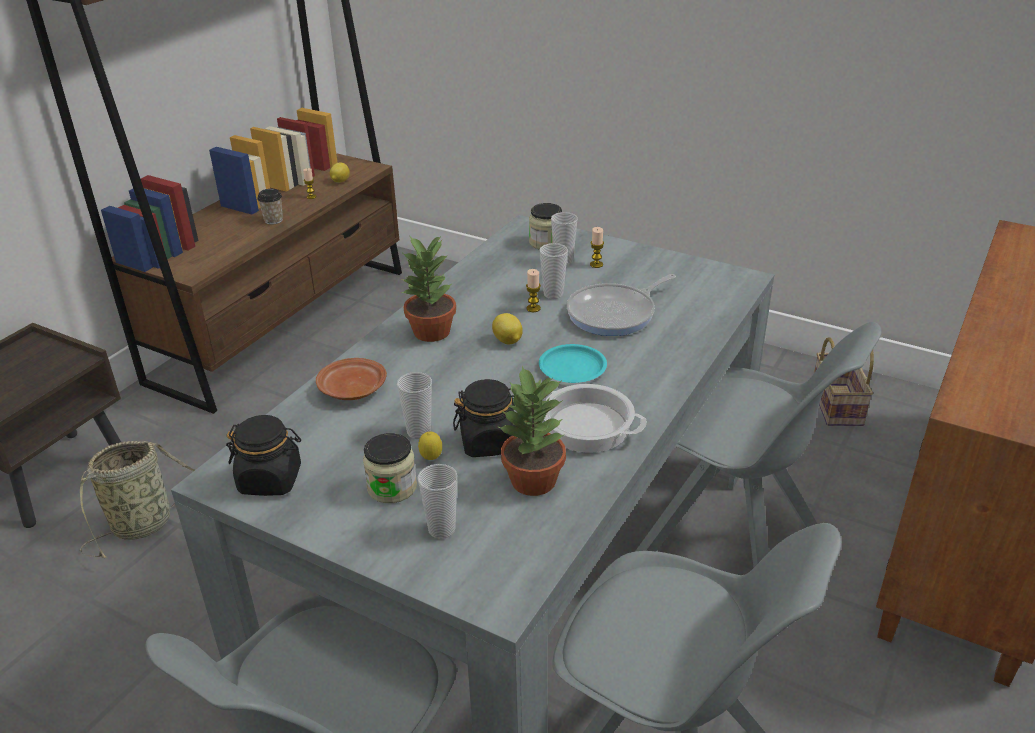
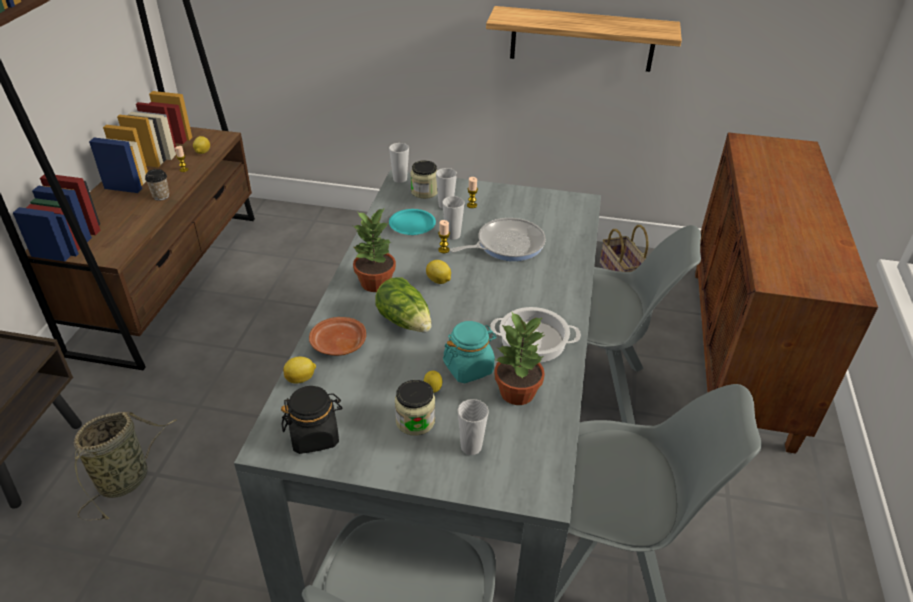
camera: 20 degrees left, 5 degrees up
cup [397,372,432,439] -> cup moved to [389,143,409,183]
black jar [453,379,516,457] -> turquoise jar [443,321,497,384]
turquoise plate [539,344,607,383] -> turquoise plate moved to [389,209,436,235]
frying pan [567,274,676,336] -> frying pan turned 150 degrees counterclockwise [450,218,546,261]
none -> lemon [283,357,316,384]
none -> lettuce [375,278,432,332]
none -> shelf [486,6,682,72]

